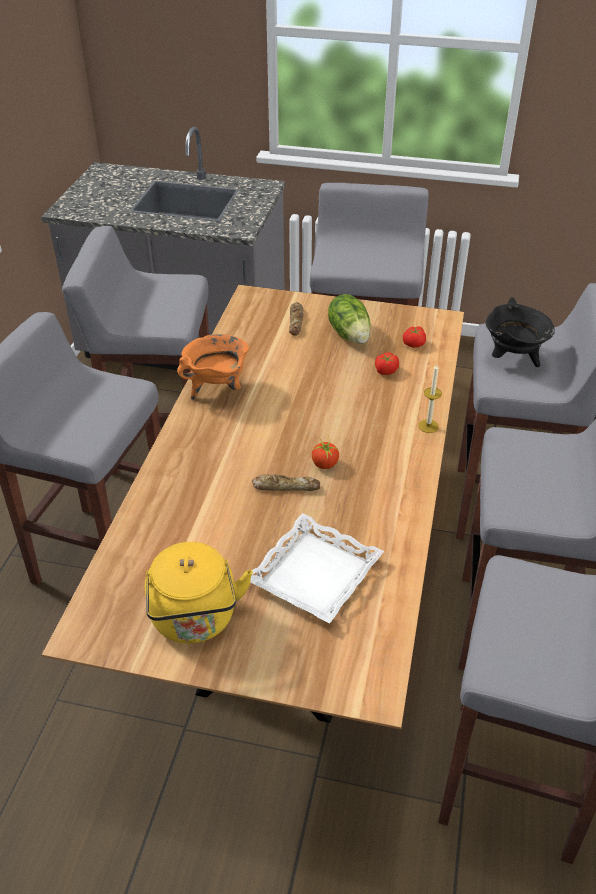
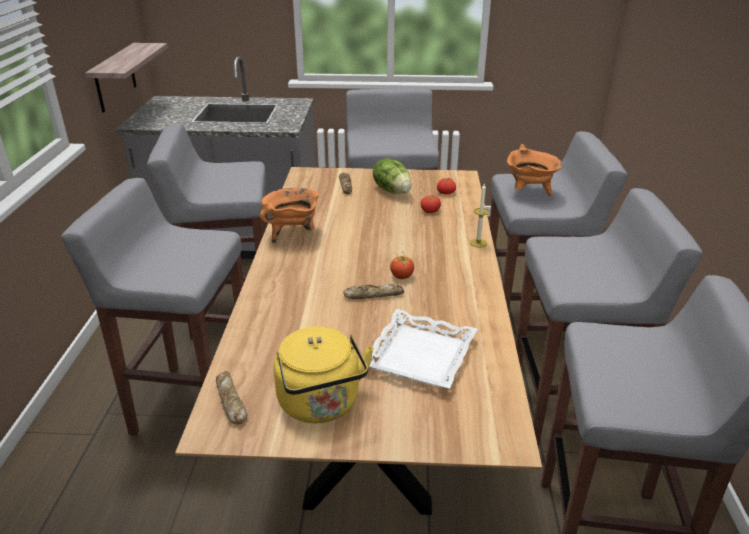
camera: 10 degrees left, 10 degrees down
black cooking pot [485,297,555,367] -> orange cooking pot [507,144,562,196]
none -> shelf [85,43,168,113]
none -> bread [216,371,247,424]

